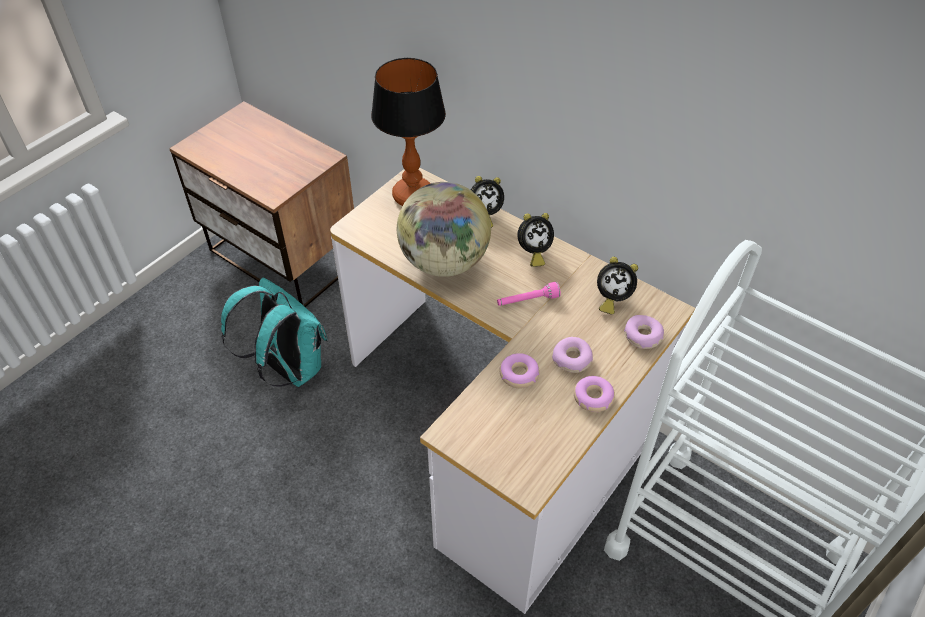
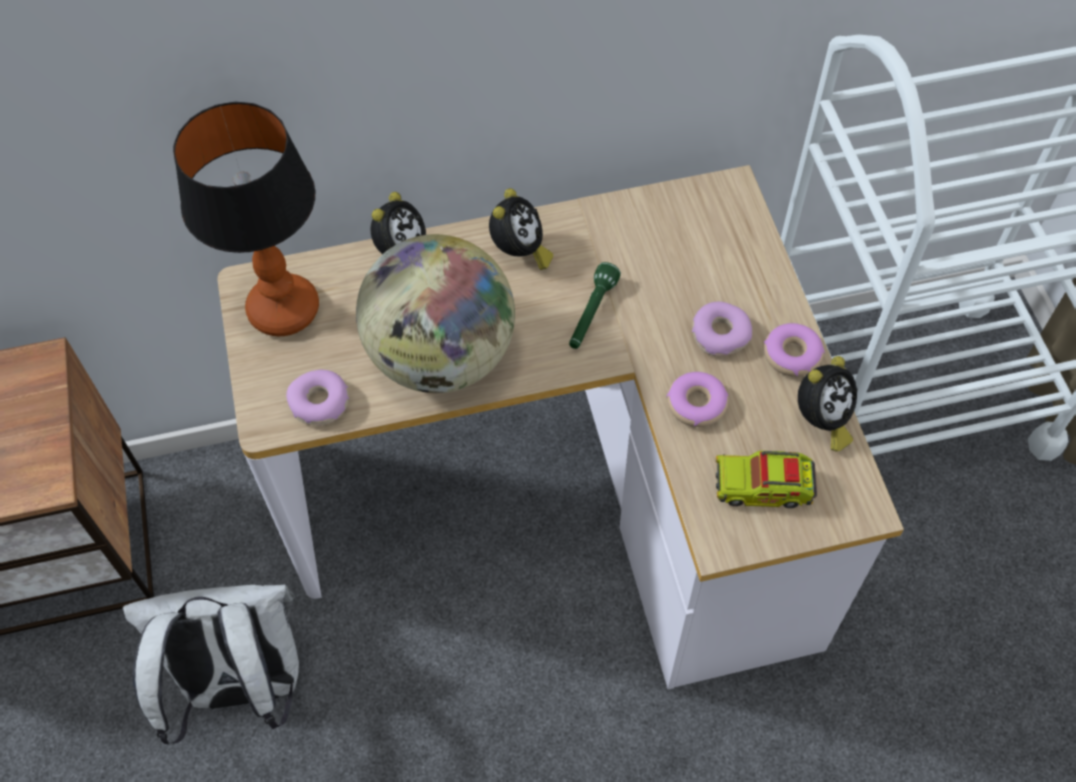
camera: 50 degrees left, 10 degrees up
turquoise backpack [221,277,327,387] -> white backpack [122,585,299,745]
pink flashlight [497,282,561,306] -> green flashlight [569,262,621,349]
alarm clock [597,257,638,314] -> alarm clock moved to [798,356,857,452]
donut [624,315,664,349] -> donut moved to [286,370,349,426]
none -> toy truck [716,451,817,508]

